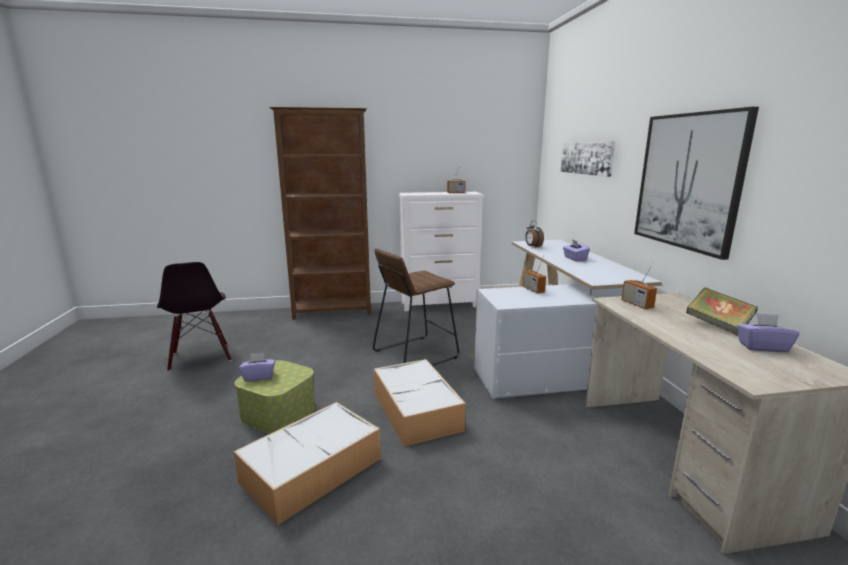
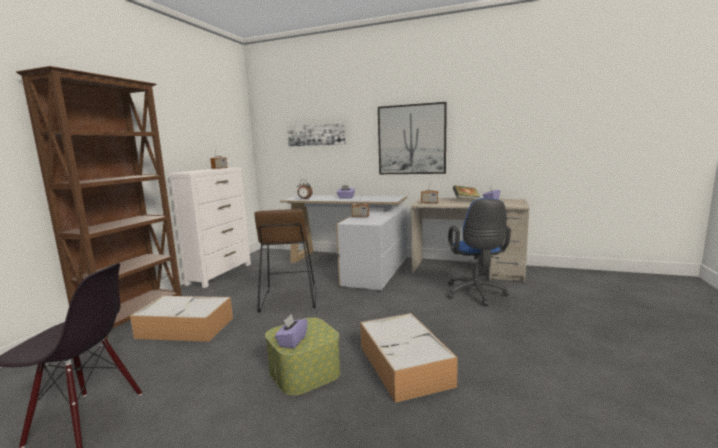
camera: 60 degrees left, 5 degrees down
storage box [374,359,466,447] -> storage box moved to [130,296,233,342]
none -> blue office chair [447,198,511,306]

